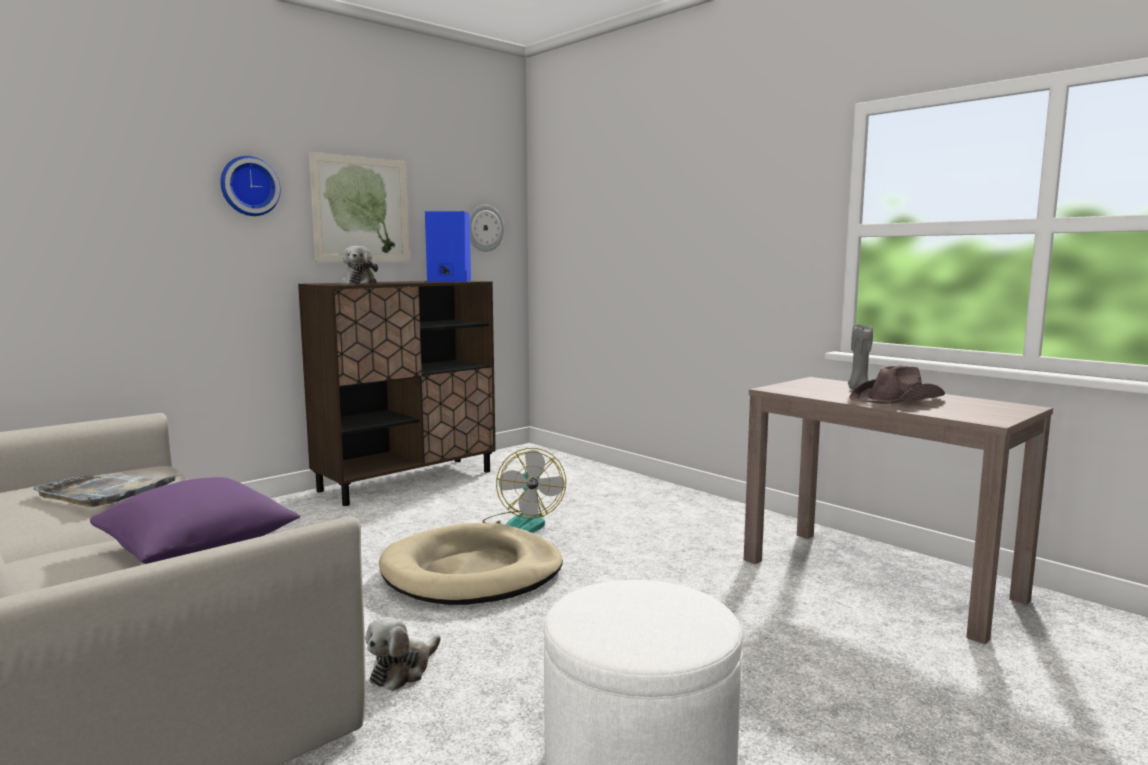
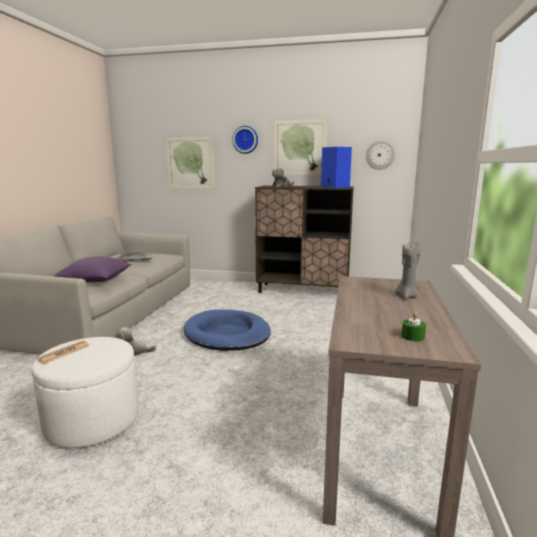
camera: 55 degrees right, 5 degrees up
beige dog bed [379,523,563,605] -> blue dog bed [184,310,271,351]
fan [482,448,566,533] -> none
brown hat [849,365,945,404] -> none
none -> newspaper [36,341,90,364]
none -> picture [166,137,215,189]
none -> green candle [402,312,426,341]

